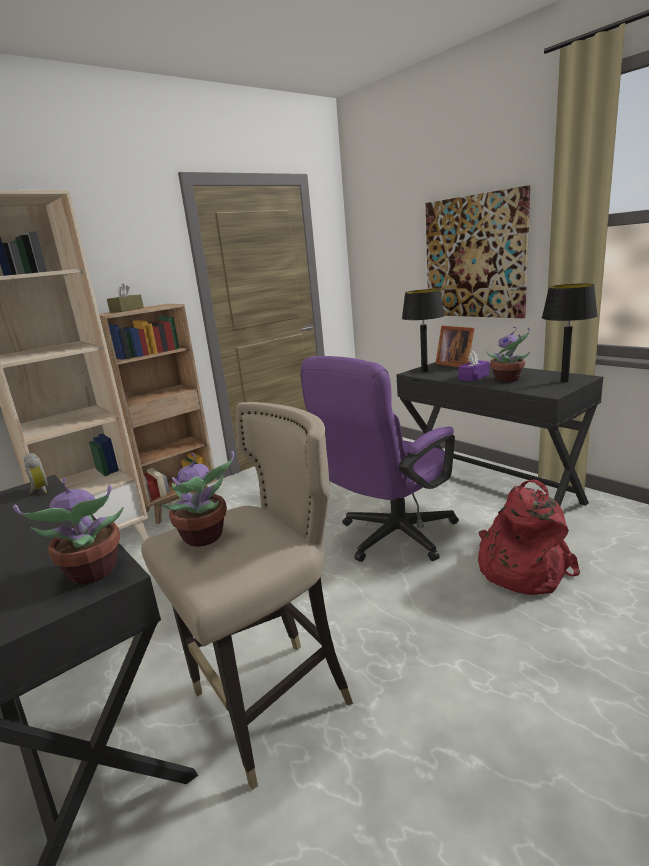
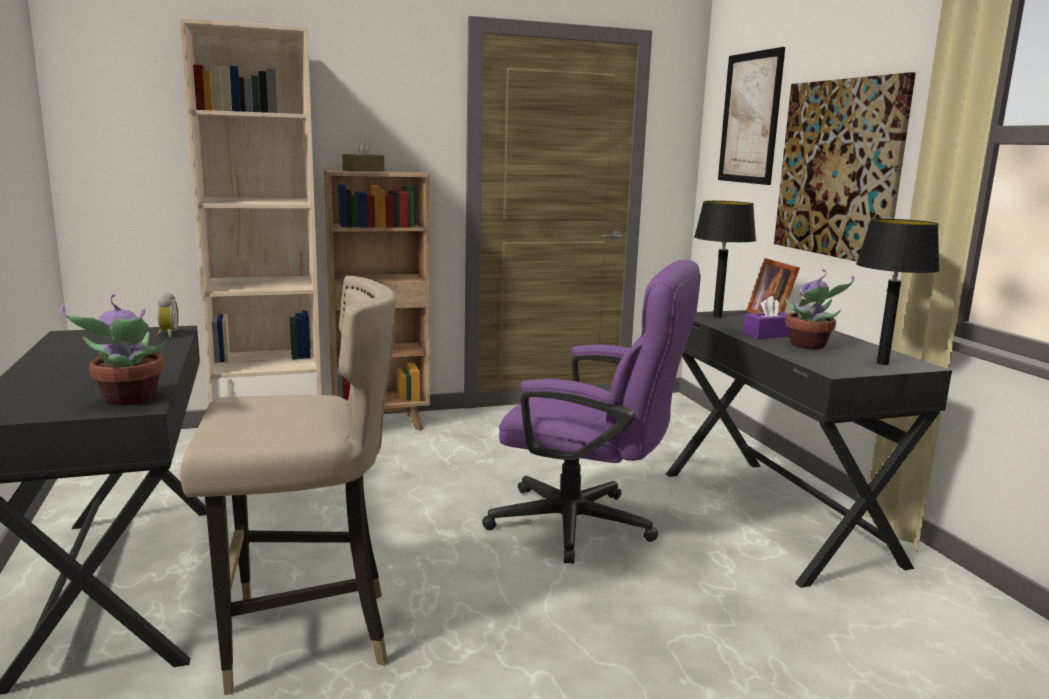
camera: 20 degrees right, 5 degrees down
potted plant [162,451,234,547] -> none
purple office chair [300,356,459,562] -> purple office chair turned 135 degrees counterclockwise [482,259,700,564]
red backpack [478,480,580,595] -> none
none -> picture [718,47,785,185]

